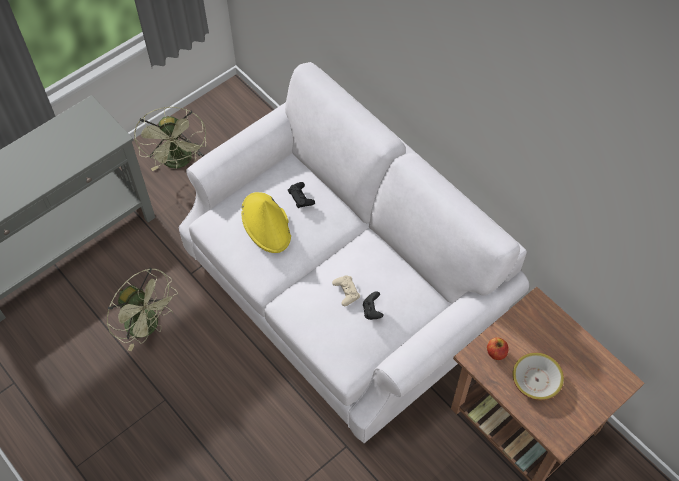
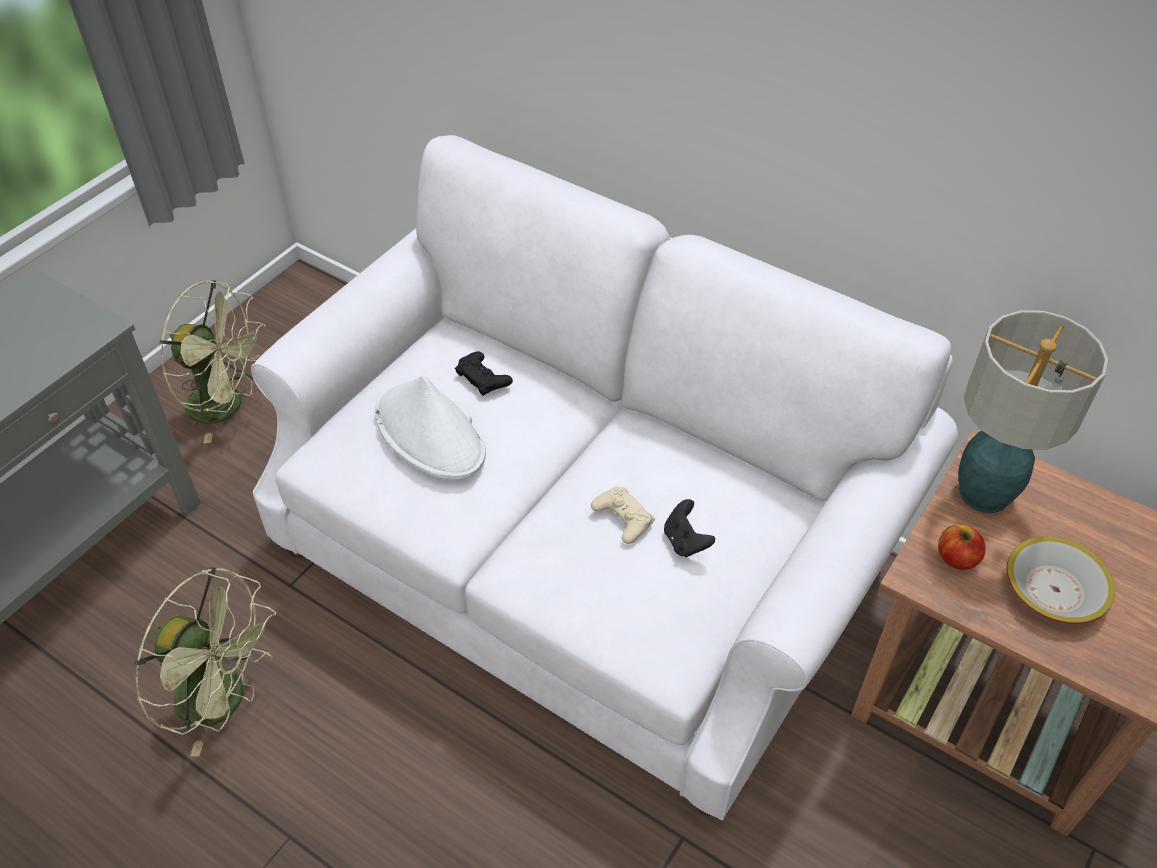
camera: 15 degrees left, 10 degrees down
green fan [134,107,206,171] -> green fan turned 45 degrees counterclockwise [160,280,266,443]
yellow hat [241,192,291,253] -> white hat [375,375,486,480]
none -> table lamp [958,310,1108,513]

